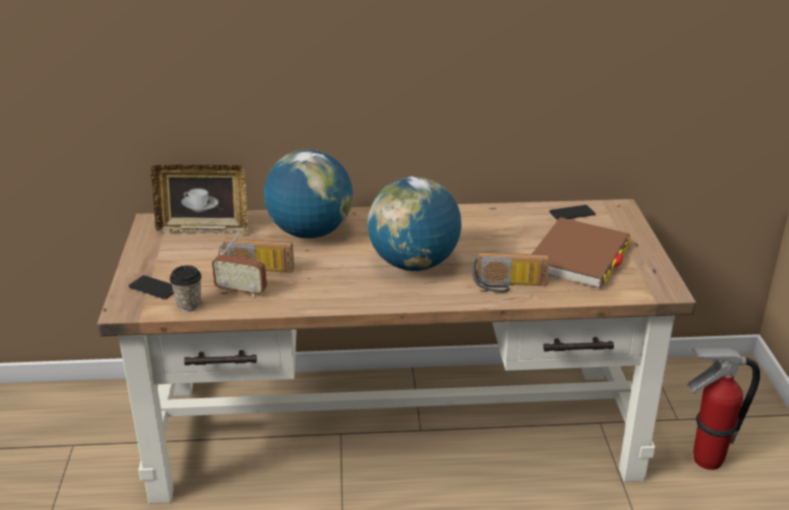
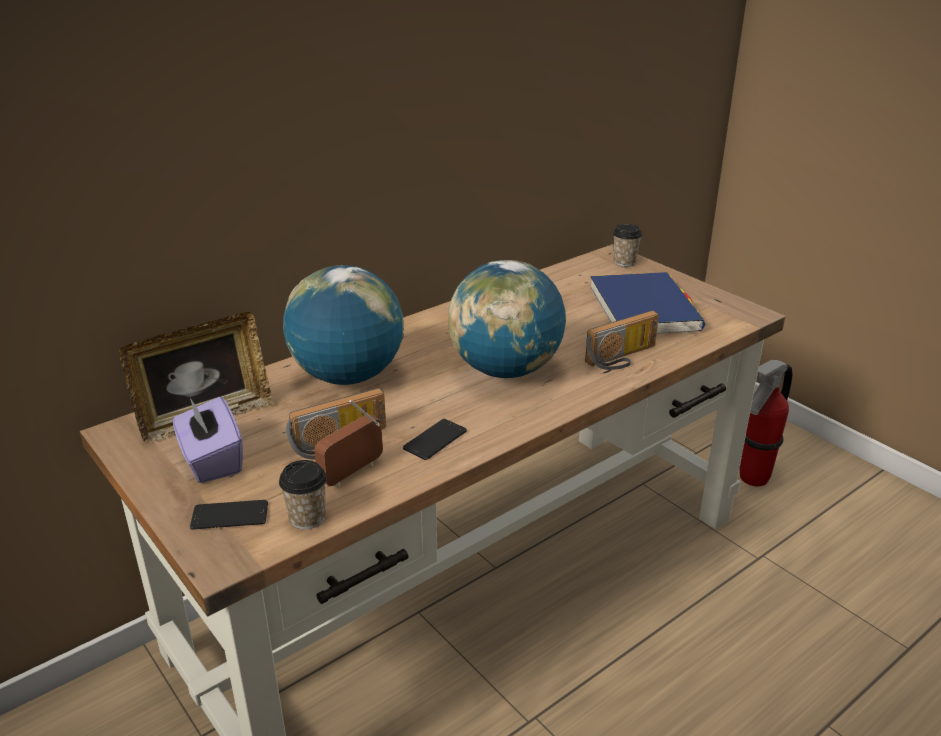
camera: 35 degrees left, 0 degrees up
radio [212,232,267,297] -> radio turned 150 degrees clockwise [314,400,383,487]
brown book [532,217,631,288] -> blue book [590,272,705,334]
phone [549,205,596,220] -> phone moved to [403,419,467,460]
none -> purple tissue box [173,397,243,483]
none -> cup [613,224,642,267]

